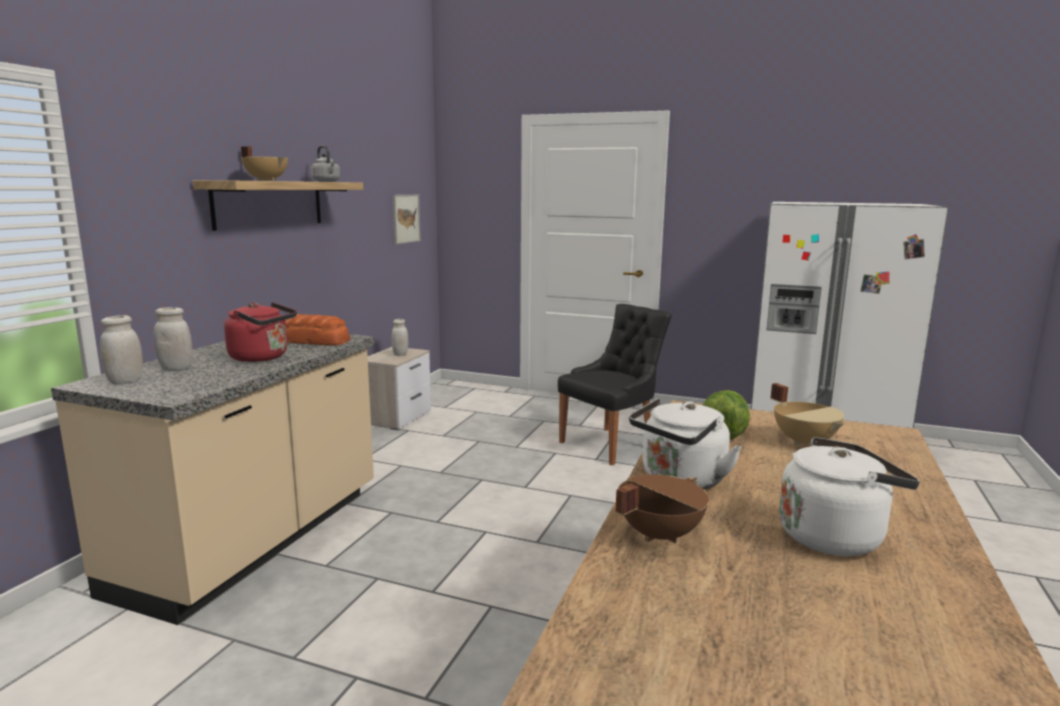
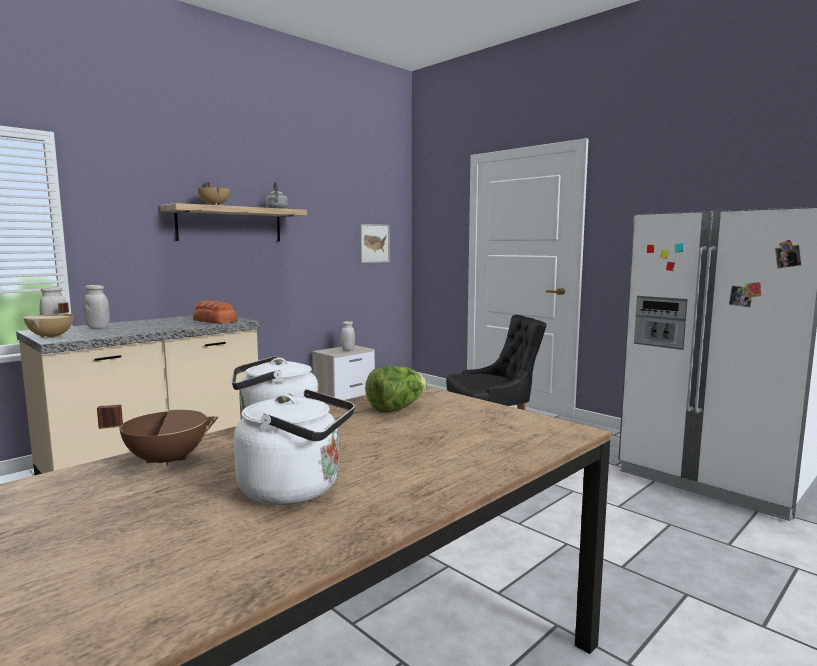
camera: 25 degrees right, 5 degrees down
red kettle [224,302,297,362] -> none
beige cooking pot [770,383,845,446] -> beige cooking pot moved to [23,302,74,339]

